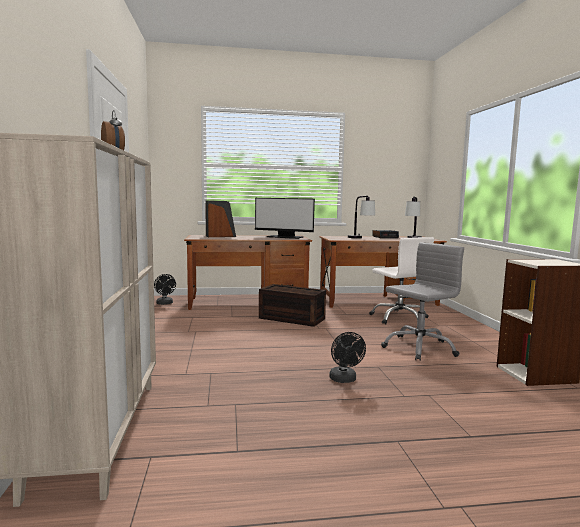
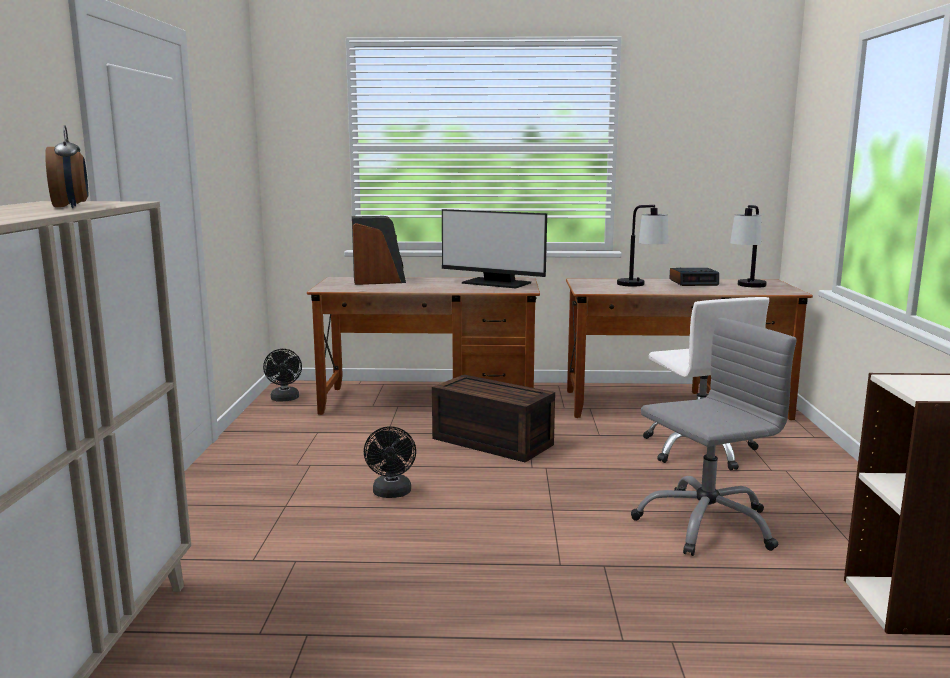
camera: 10 degrees right, 5 degrees up
black fan [329,332,366,383] -> black fan moved to [364,426,416,498]

